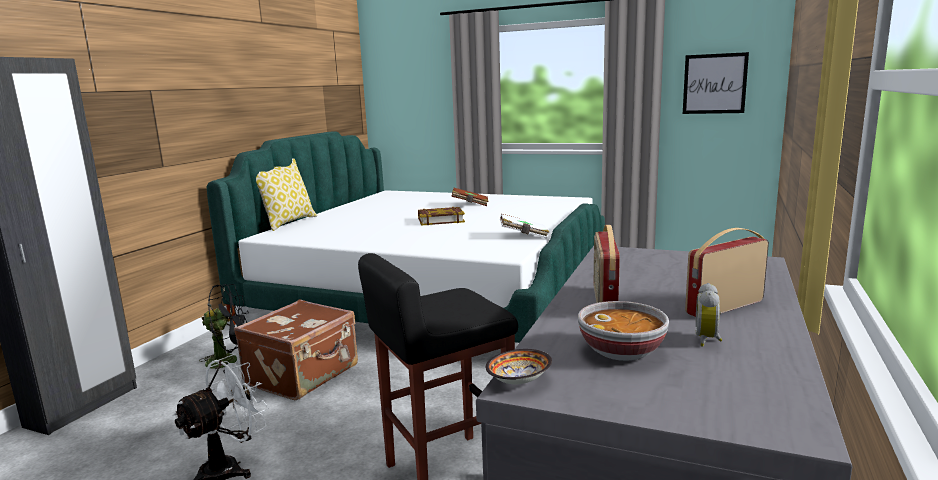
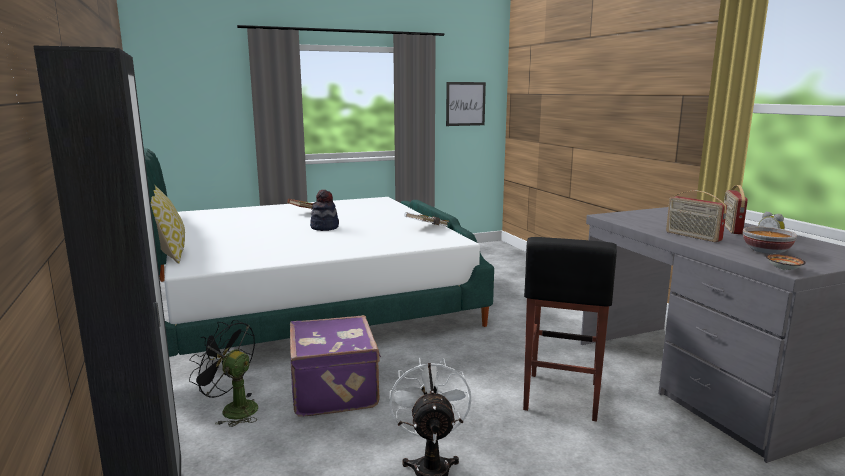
camera: 45 degrees left, 0 degrees up
black fan [199,284,249,373] -> black fan turned 105 degrees counterclockwise [189,320,258,427]
brown suitcase [234,300,358,400] -> purple suitcase [290,315,381,416]
book [418,207,465,226] -> hat [310,190,339,231]

